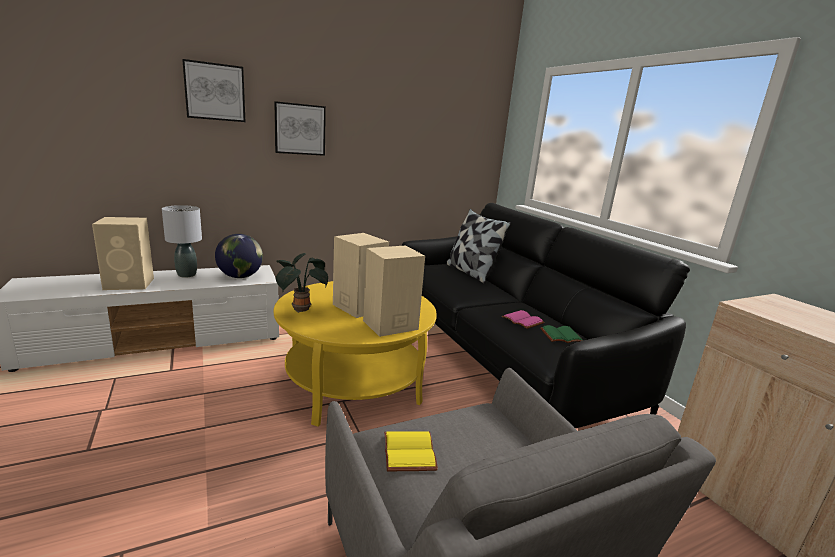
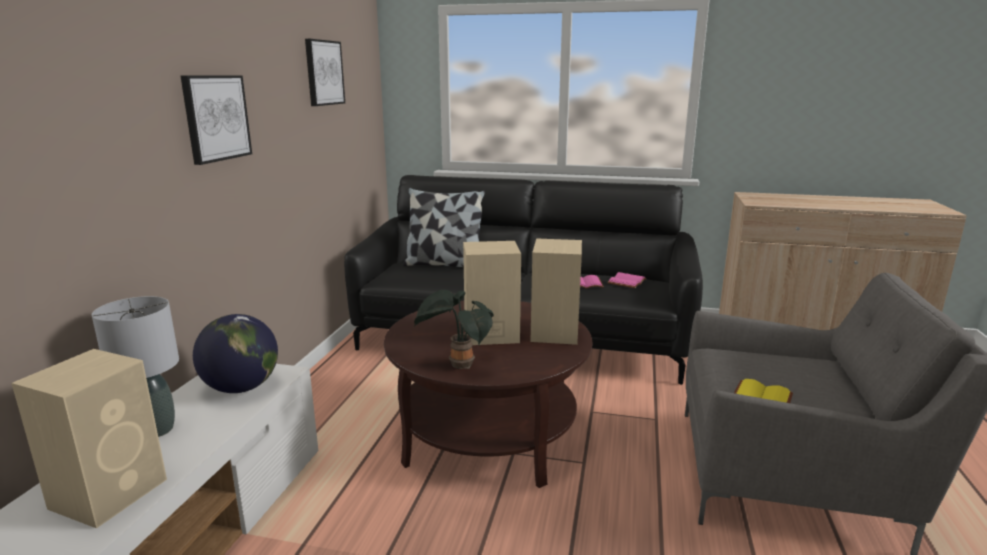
camera: 50 degrees left, 0 degrees up
picture [182,59,246,122] -> picture moved to [305,39,345,106]
yellow coffee table [274,281,437,427] -> brown coffee table [384,301,593,488]
green book [540,325,583,343] -> pink book [607,272,647,288]

